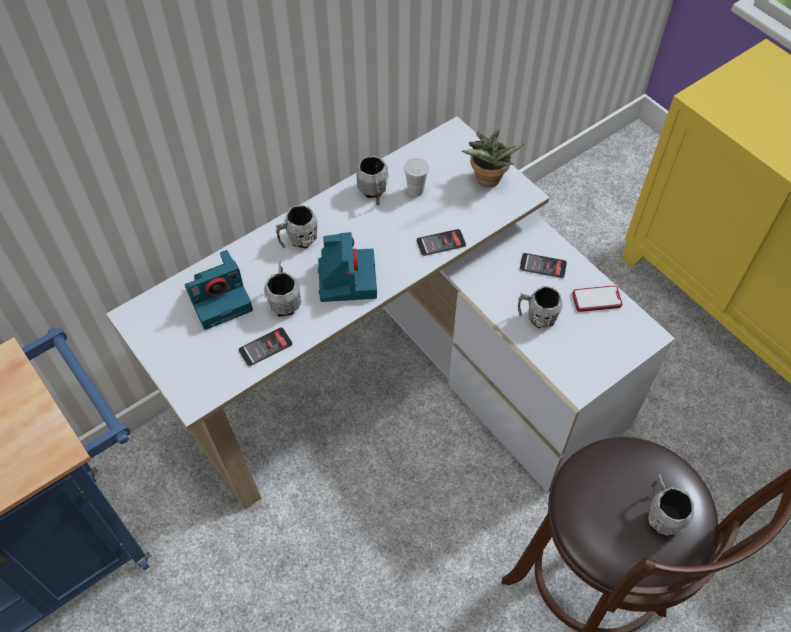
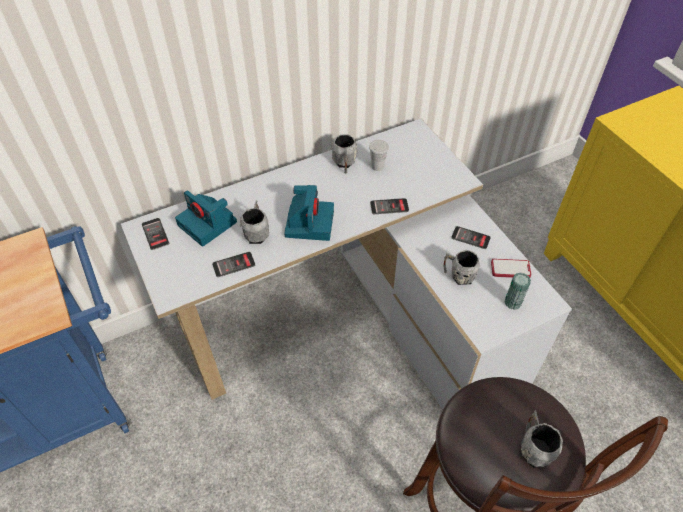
camera: 10 degrees right, 5 degrees down
camera [185,250,253,330] -> camera turned 60 degrees clockwise [175,190,237,247]
grey mug [276,205,318,248] -> none
potted plant [462,130,525,187] -> none
none -> phone [142,218,169,250]
none -> can [505,273,531,310]

